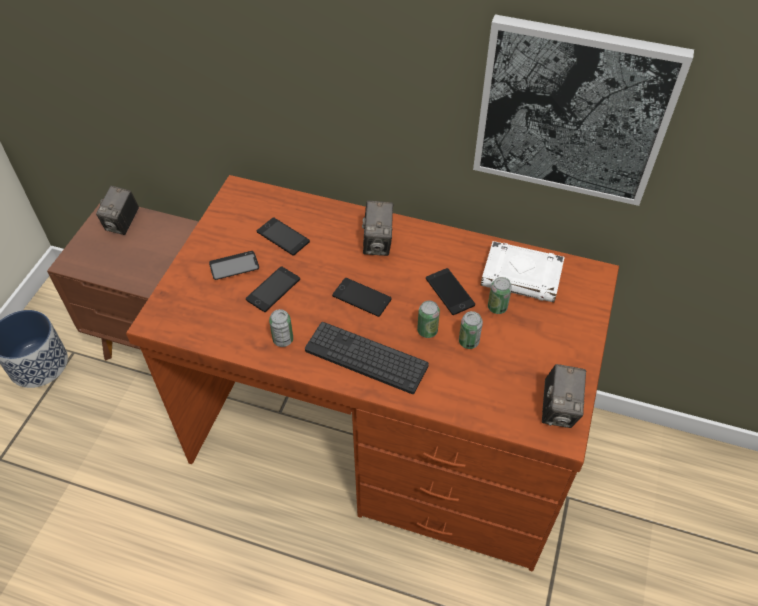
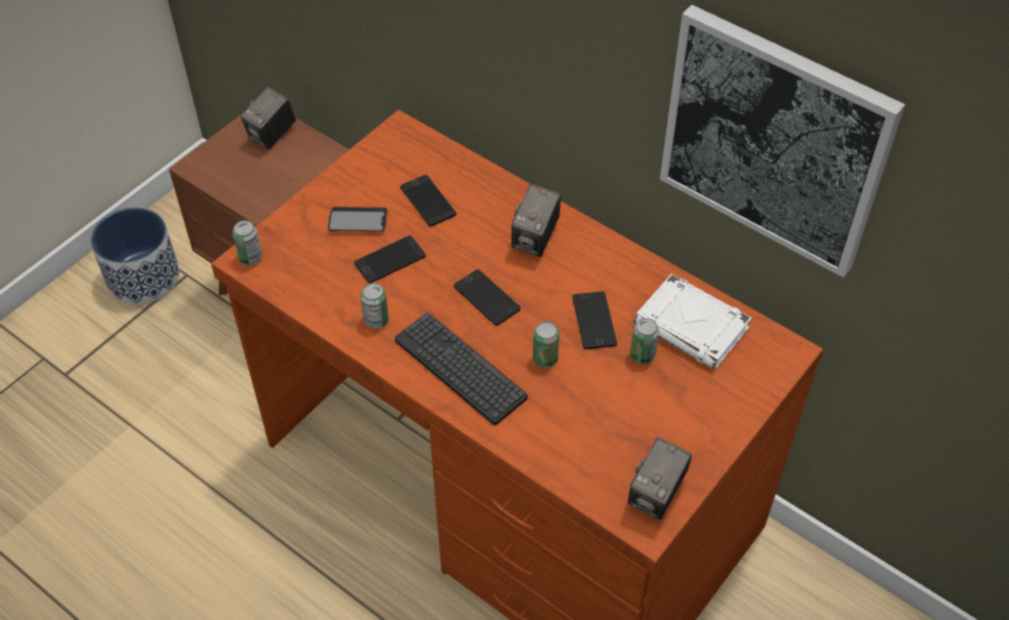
camera: 20 degrees right, 0 degrees up
can [459,311,483,349] -> can moved to [232,220,262,266]

